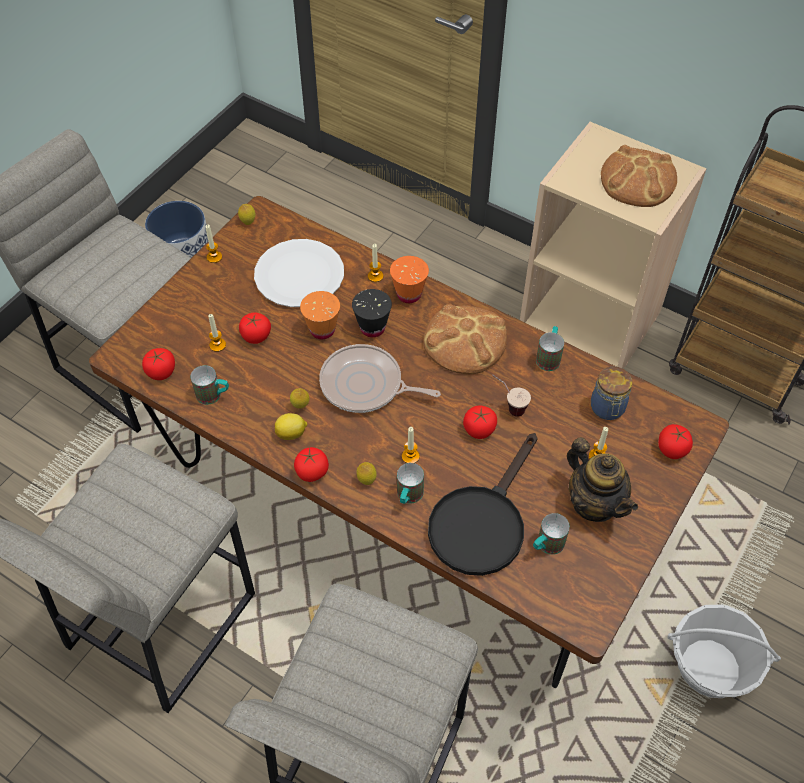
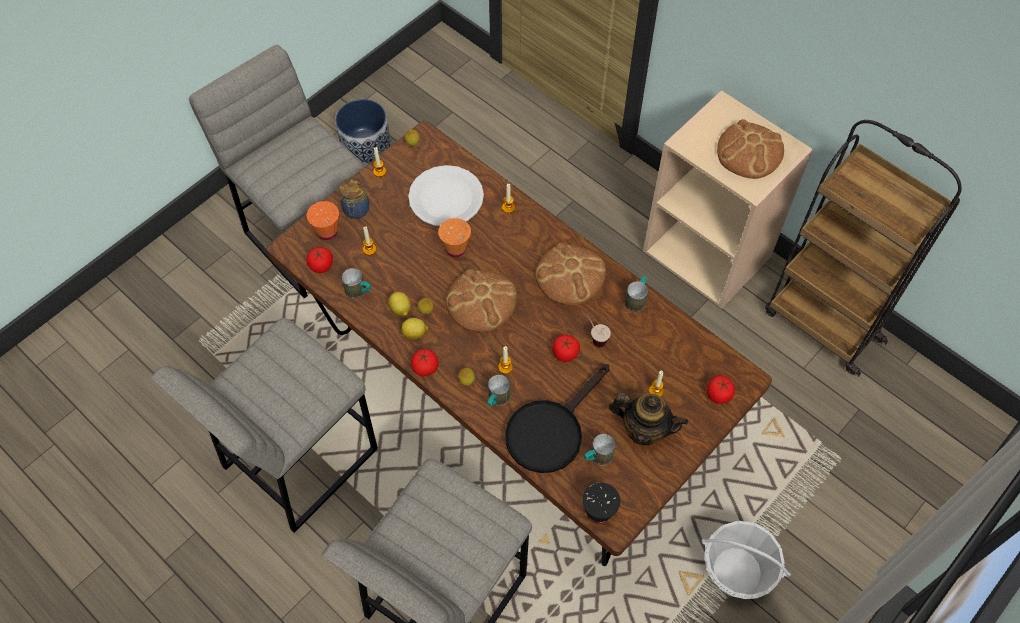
camera: 10 degrees right, 5 degrees up
tomato [239,312,271,344] -> none
frying pan [319,344,441,413] -> bread [446,269,517,333]
black cup [352,289,392,337] -> black cup moved to [582,483,620,524]
orange cup [390,256,429,303] -> orange cup moved to [307,201,339,240]
teapot [567,437,638,522] -> teapot turned 45 degrees counterclockwise [609,392,688,445]
jar [591,366,632,420] -> jar moved to [339,178,370,219]
none -> lemon [388,292,411,316]

